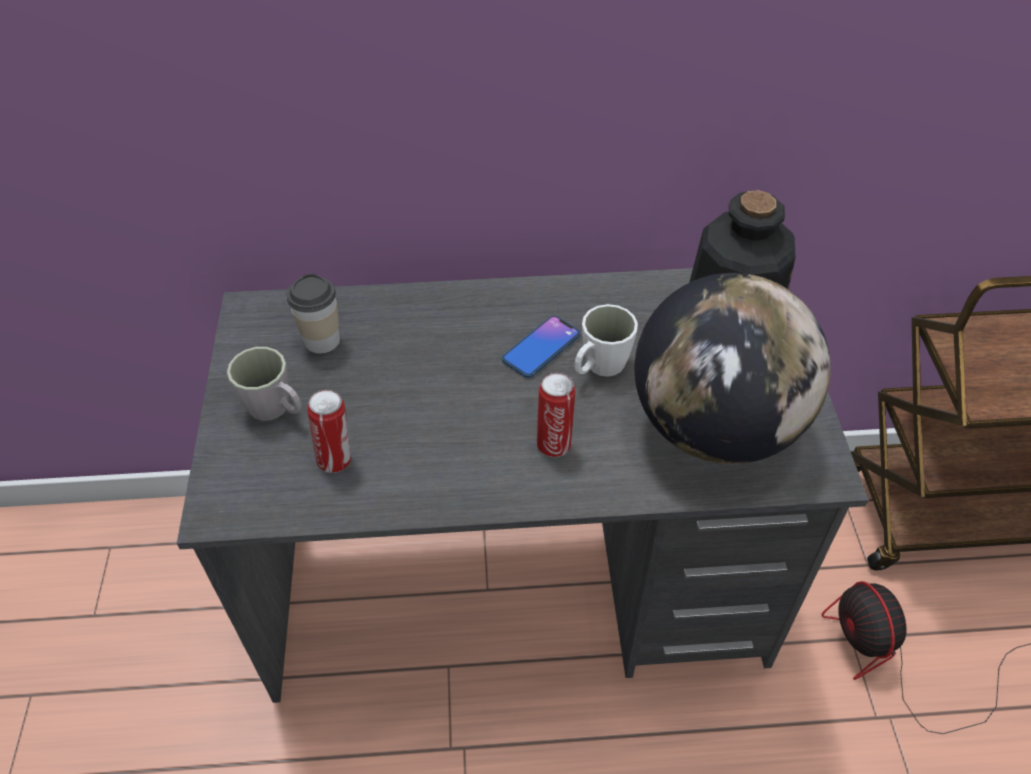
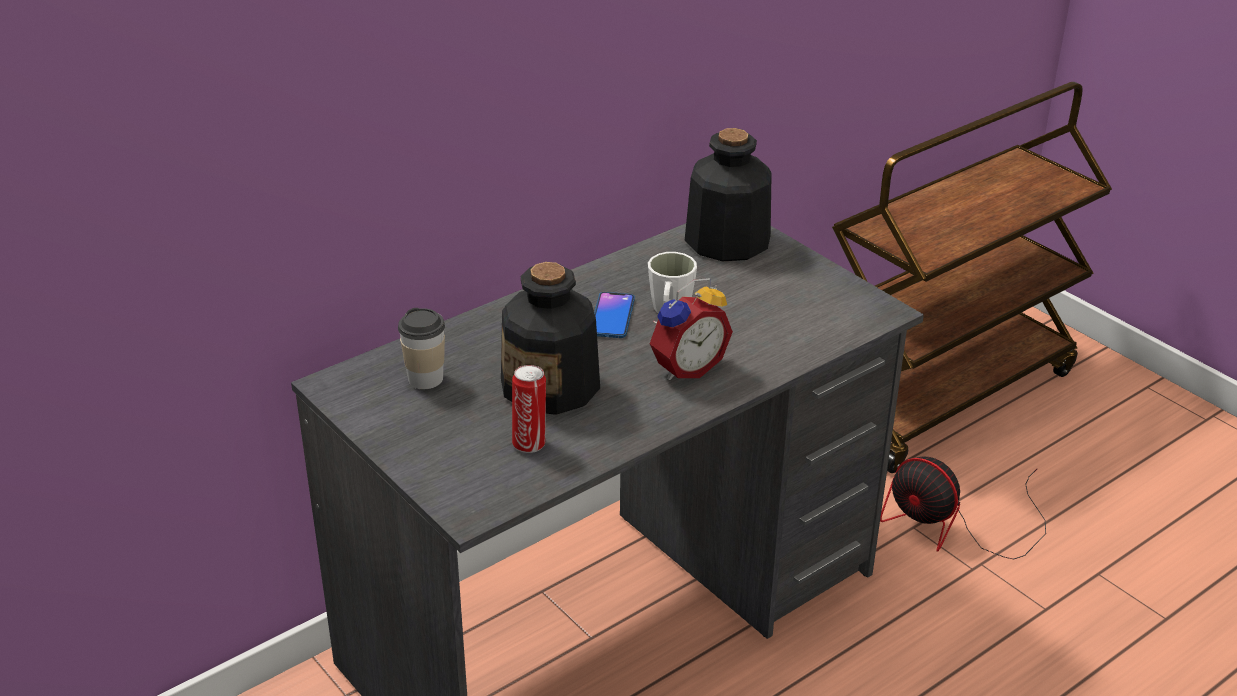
camera: 35 degrees left, 15 degrees down
grey mug [227,347,302,421] -> none
can [537,373,575,457] -> alarm clock [650,278,733,380]
globe [634,273,831,464] -> none
none -> bottle [501,262,600,415]

